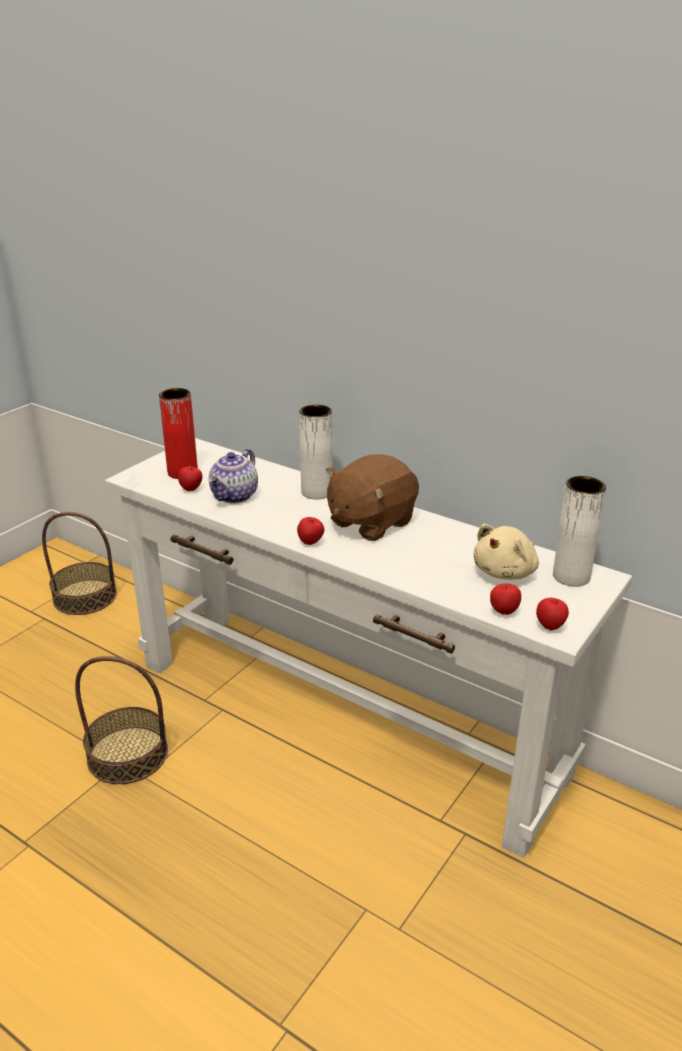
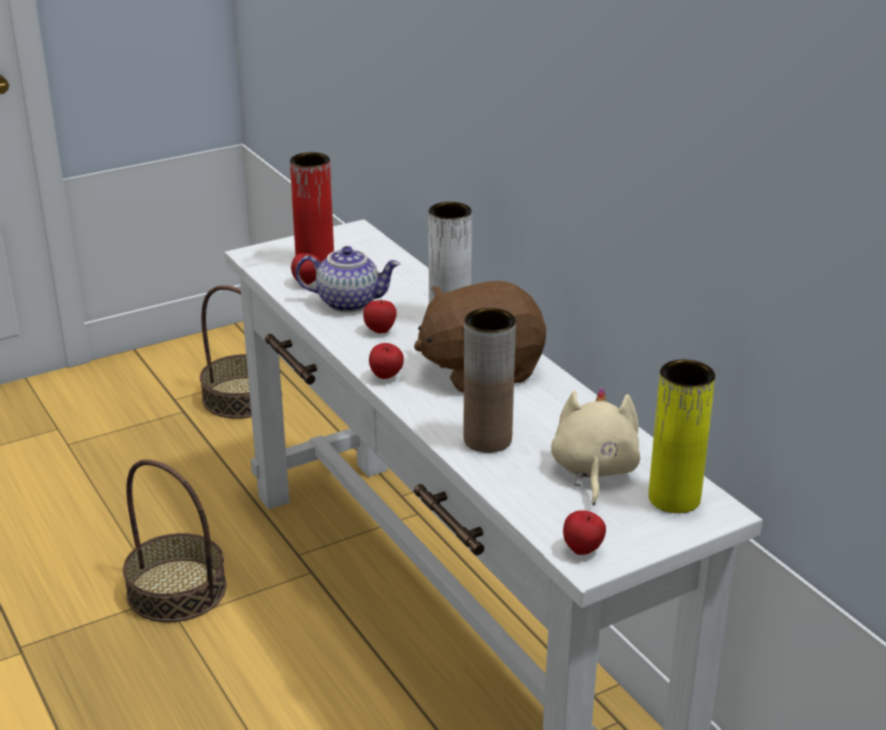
camera: 25 degrees right, 0 degrees up
teapot [209,448,258,504] -> teapot turned 135 degrees counterclockwise [295,246,400,312]
beige plush toy [474,524,539,580] -> beige plush toy turned 120 degrees clockwise [551,387,640,506]
apple [490,583,521,615] -> apple moved to [363,300,397,333]
white vase [553,476,606,586] -> yellow vase [649,360,715,513]
none -> brown vase [463,308,516,453]

